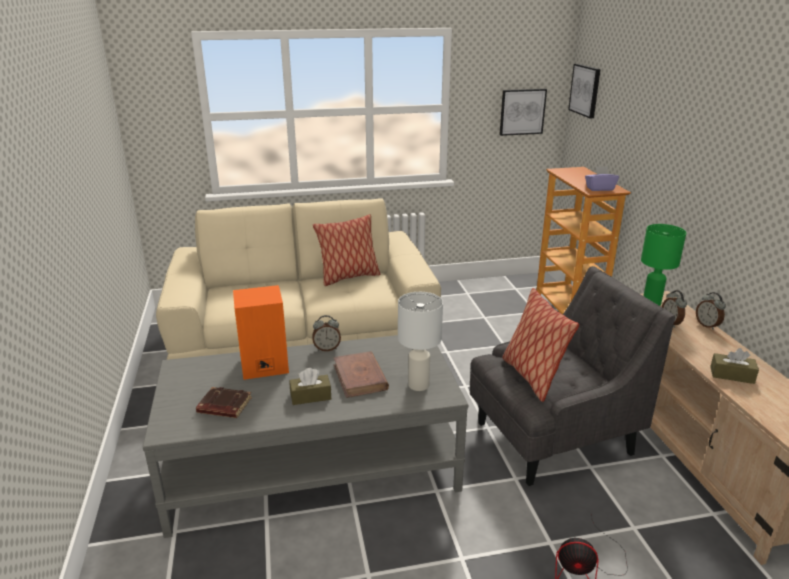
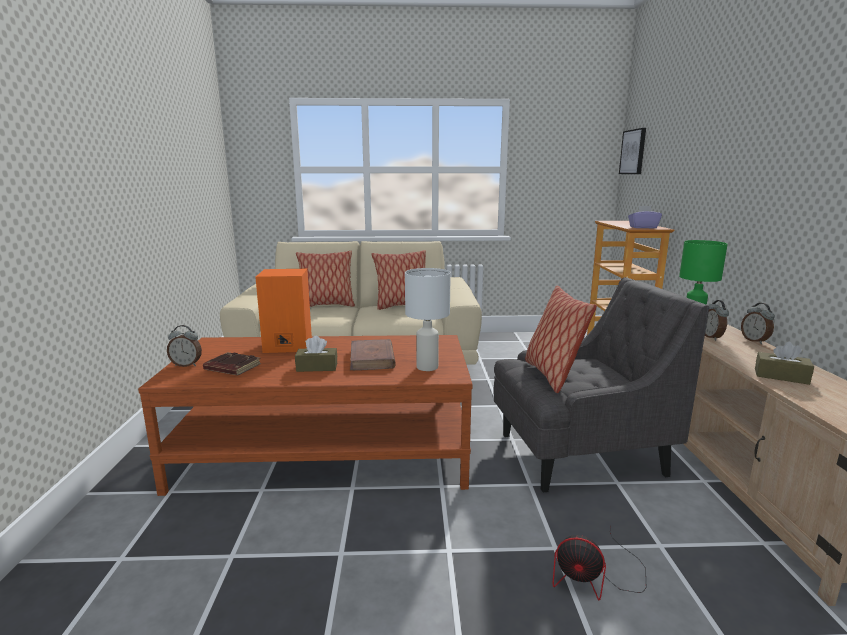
camera: 10 degrees right, 10 degrees down
grey coffee table [143,335,468,538] -> brown coffee table [138,335,473,496]
alarm clock [312,315,341,351] -> alarm clock moved to [167,325,202,367]
picture [499,89,547,136] -> none
none -> pillow [296,251,355,307]

